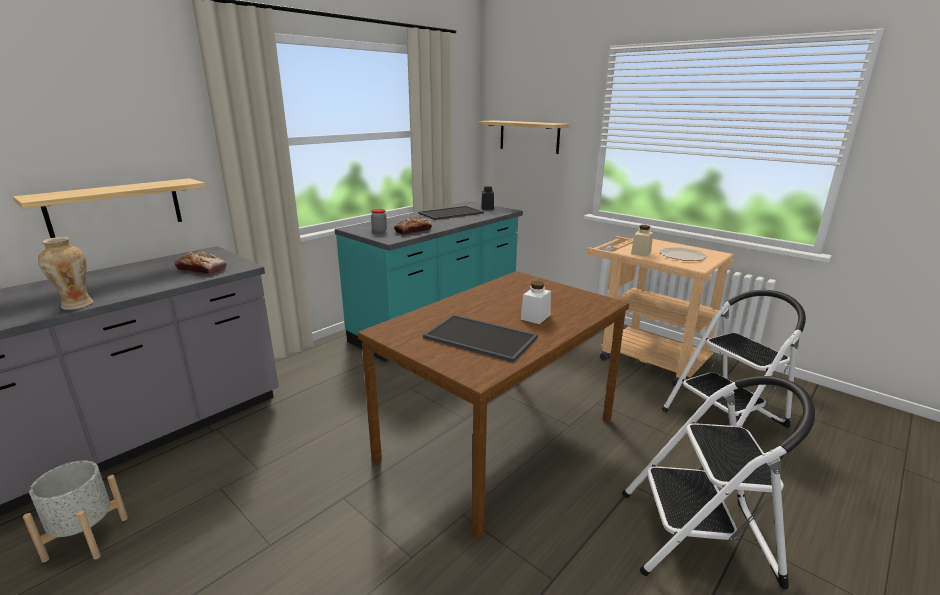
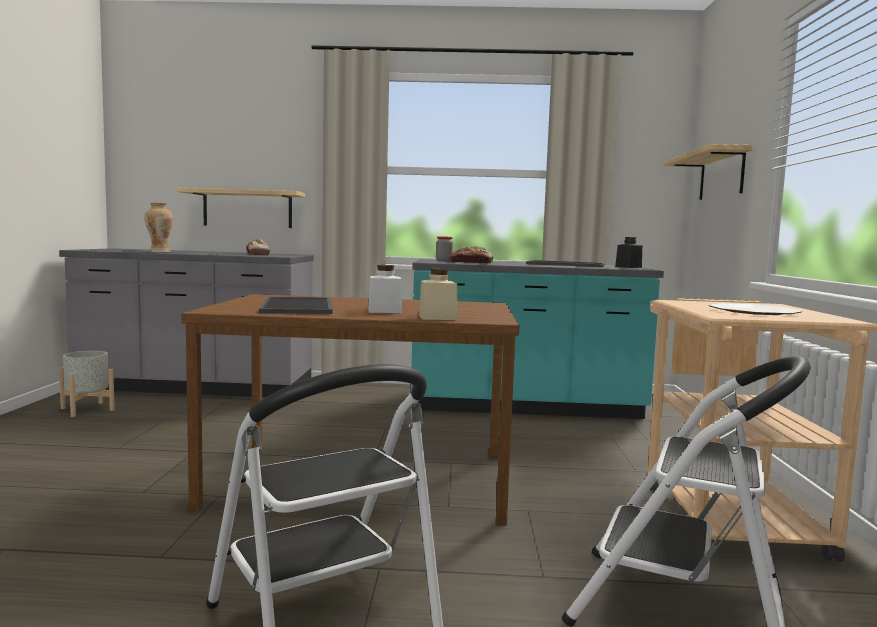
camera: 50 degrees right, 15 degrees down
beige jar [631,225,653,256] -> beige jar moved to [419,268,458,320]

